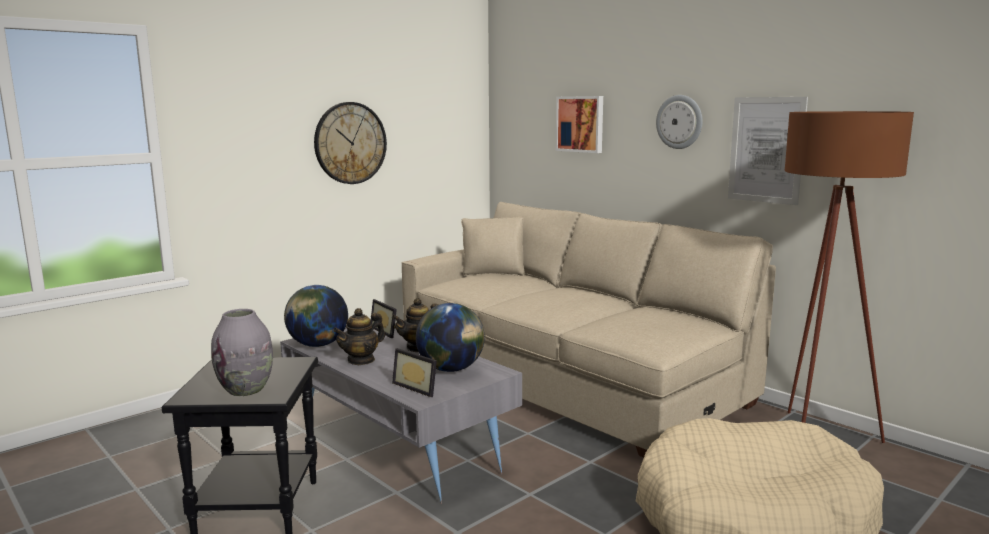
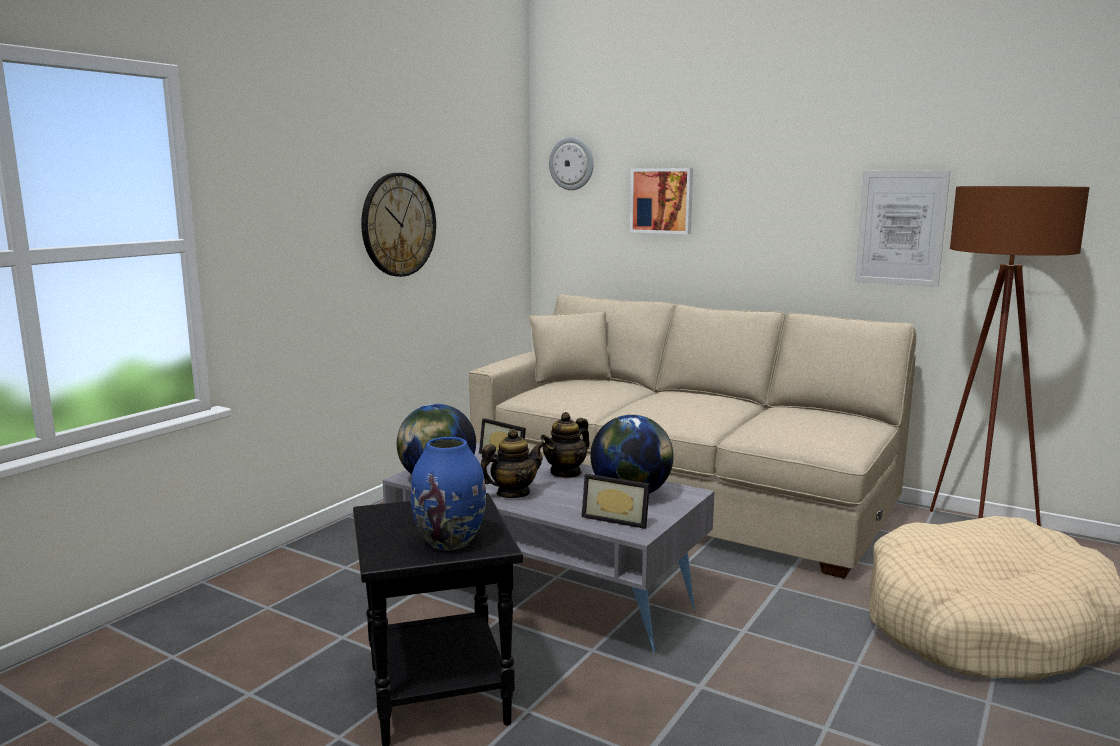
camera: 15 degrees left, 0 degrees up
grey vase [211,309,273,396] -> blue vase [410,437,486,550]
teapot [333,308,385,365] -> teapot turned 150 degrees counterclockwise [481,429,546,498]
wall clock [656,95,703,149] -> wall clock moved to [549,137,594,190]

